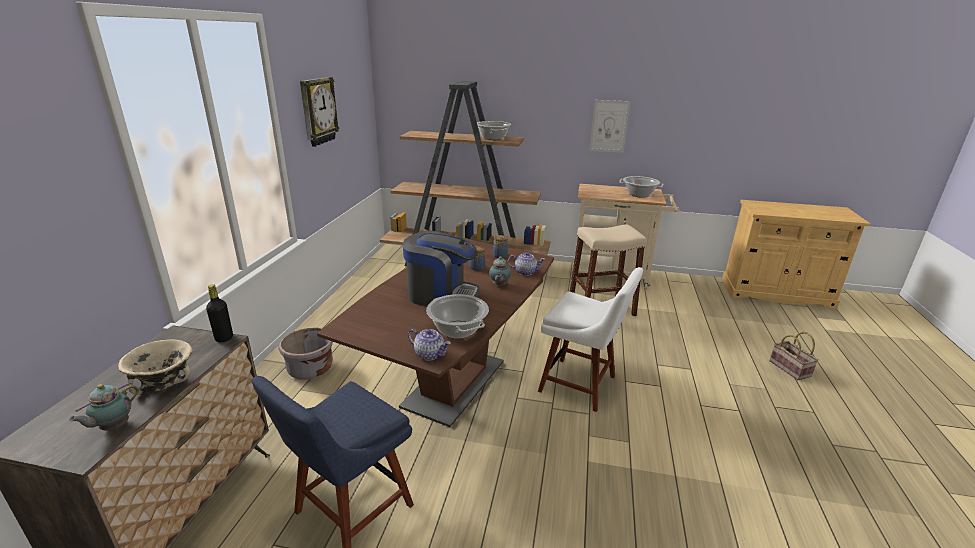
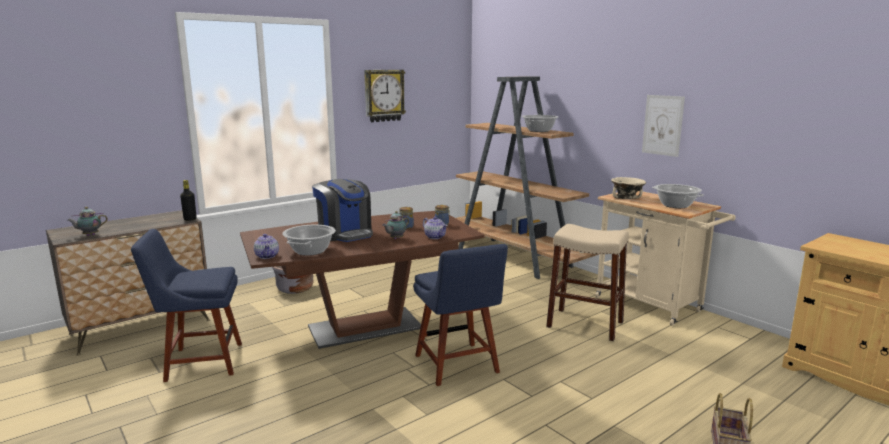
camera: 40 degrees right, 10 degrees down
beige bowl [118,339,193,395] -> beige bowl moved to [611,177,646,199]
white chair [538,267,643,412] -> blue chair [413,244,508,386]

